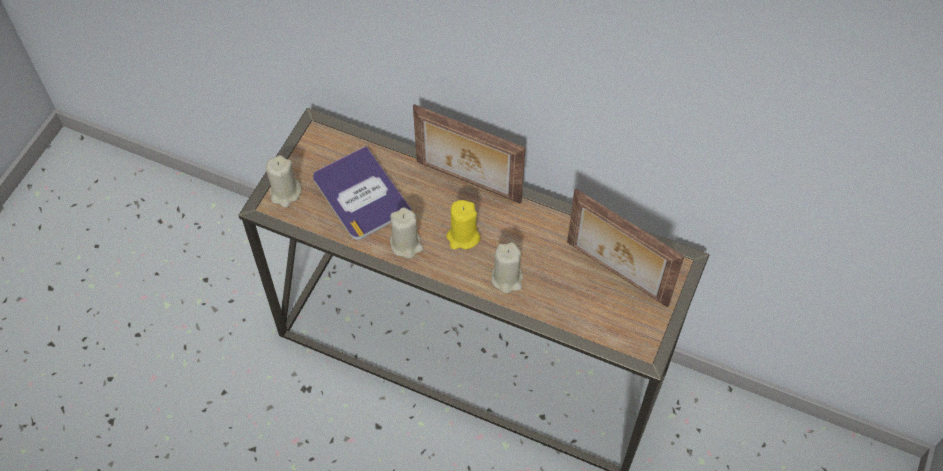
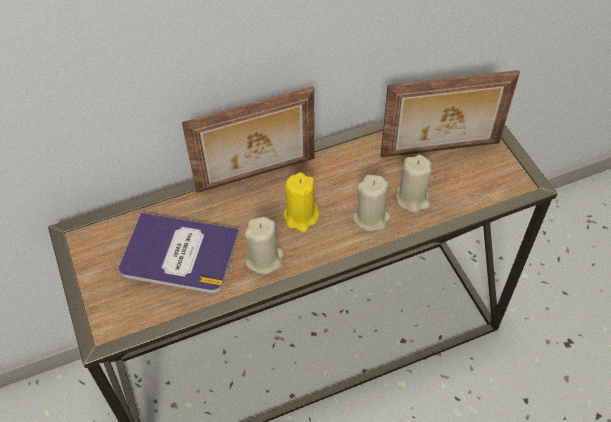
camera: 45 degrees left, 5 degrees down
beige candle [265,155,302,208] -> beige candle moved to [396,155,432,213]

